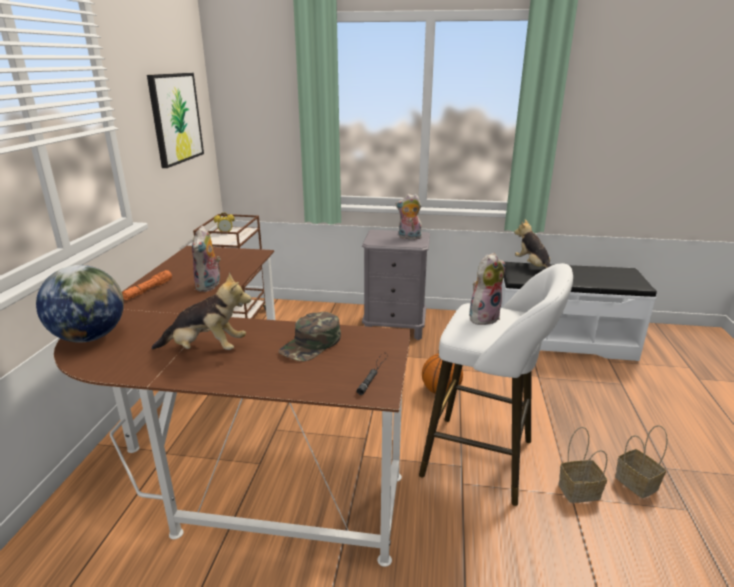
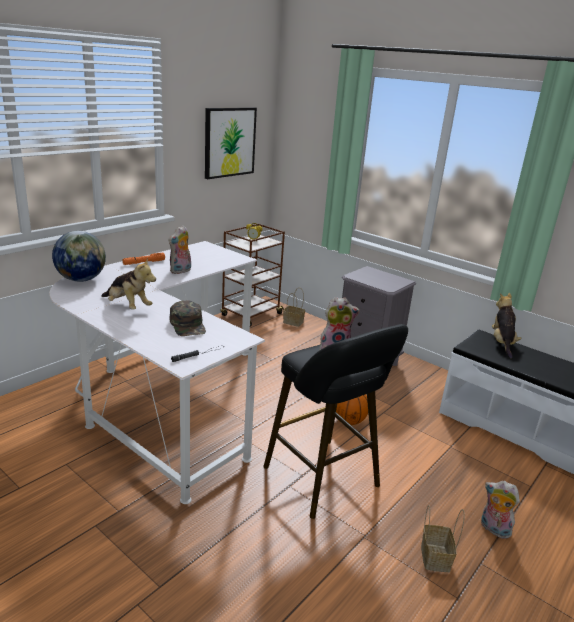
camera: 30 degrees right, 0 degrees up
brown desk [54,246,411,567] -> white desk [49,241,265,504]
green cap [278,312,341,361] -> green cap turned 90 degrees counterclockwise [170,300,206,336]
plush toy [396,194,422,240] -> plush toy moved to [481,481,520,539]
white stool [419,263,573,506] -> black stool [263,324,408,519]
basket [558,427,608,503] -> basket moved to [283,288,305,327]

